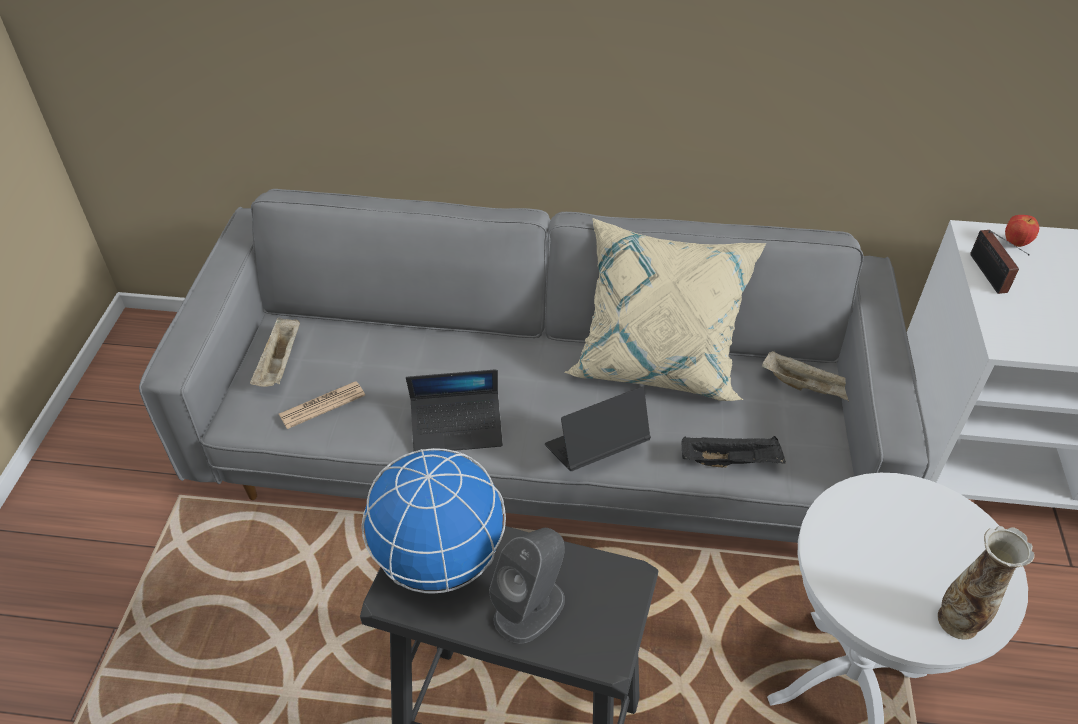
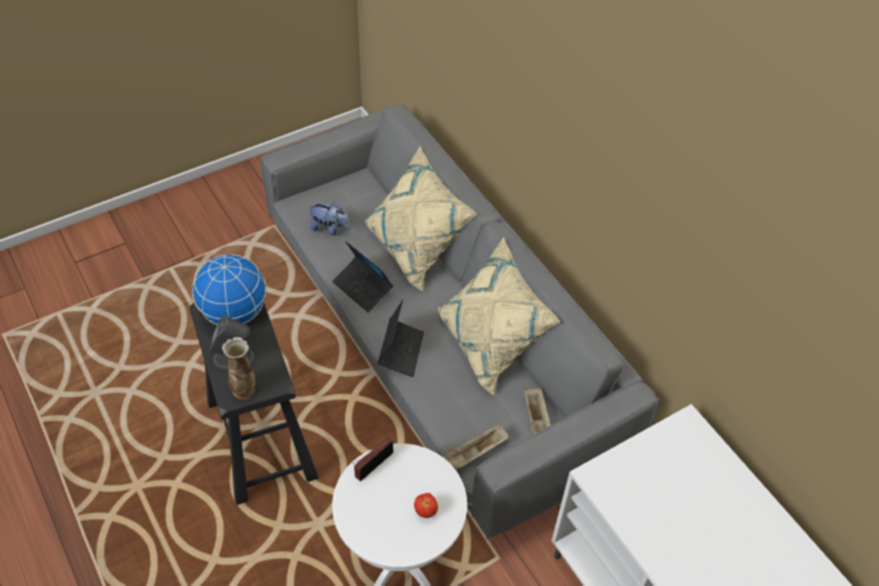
camera: 50 degrees right, 5 degrees up
beige tray [250,317,300,387] -> beige tray moved to [444,424,509,470]
newspaper [279,381,365,429] -> plush toy [308,202,350,235]
laptop [545,386,651,471] -> laptop turned 75 degrees clockwise [378,300,424,377]
black tray [682,436,786,468] -> none
vase [938,526,1035,639] -> vase moved to [222,337,256,399]
radio [970,230,1030,294] -> radio moved to [353,437,393,481]
apple [1005,215,1039,247] -> apple moved to [414,493,438,518]
none -> beige pillow [365,146,477,290]

